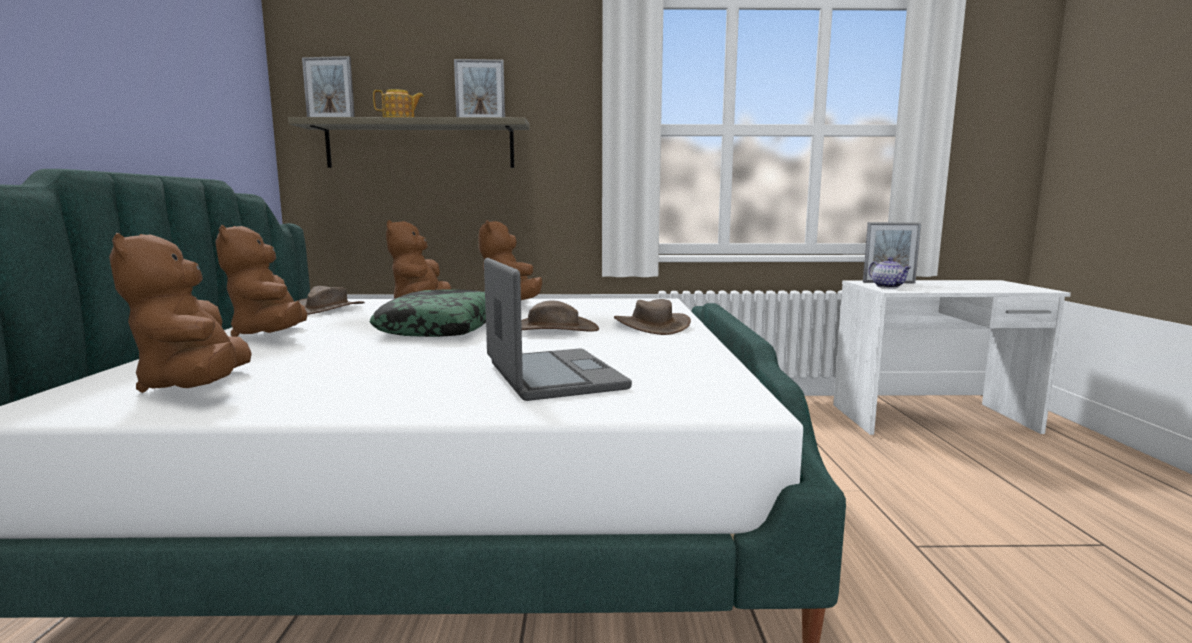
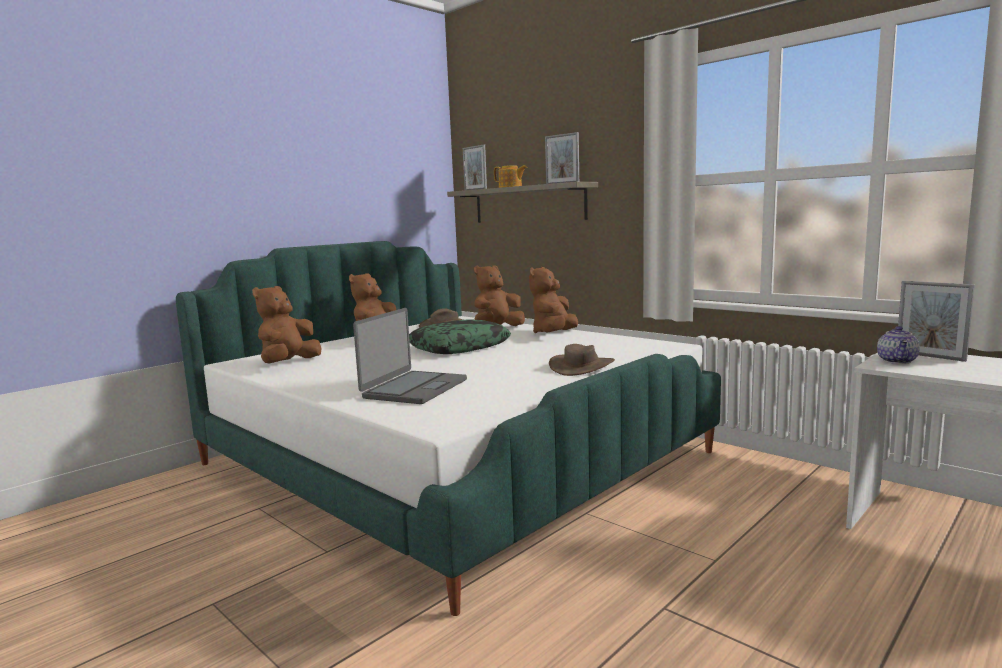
camera: 45 degrees right, 0 degrees up
brown hat [521,301,599,332] -> none

